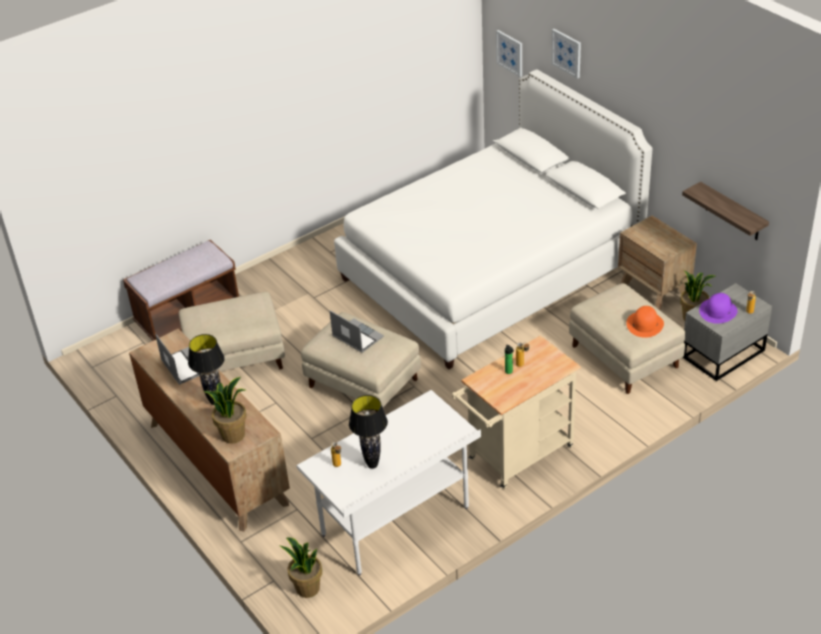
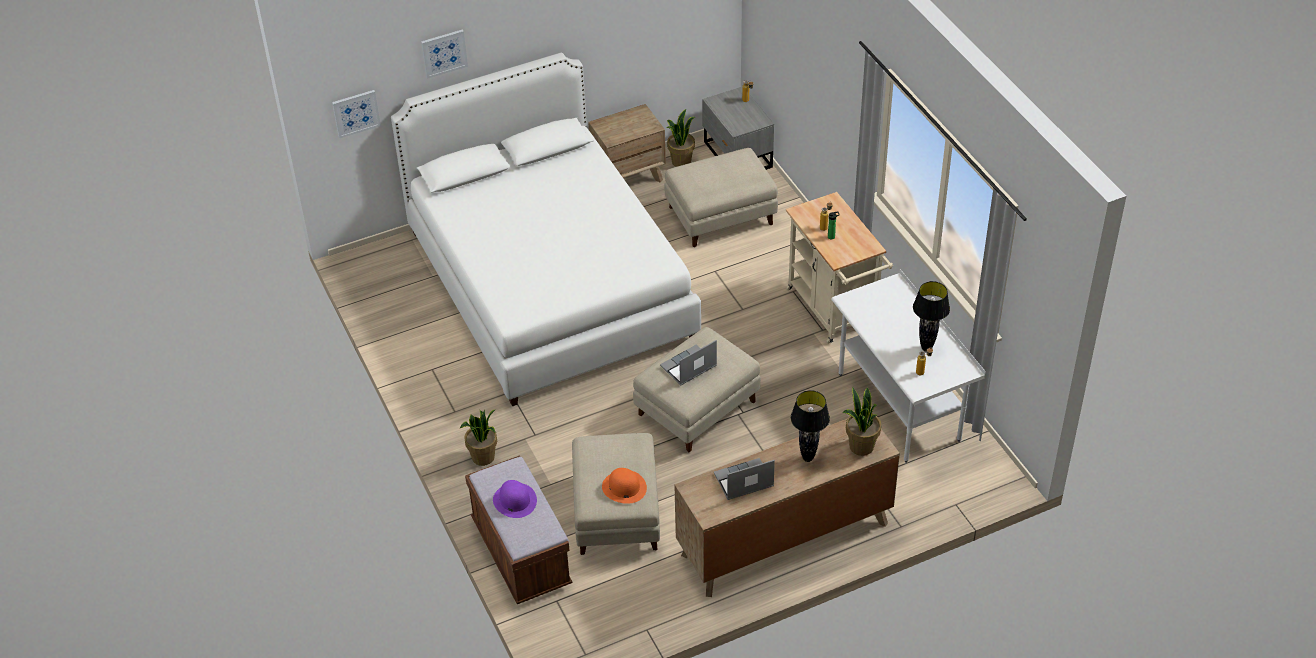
camera: 80 degrees left, 5 degrees up
potted plant [279,537,322,598] -> potted plant moved to [460,409,497,466]
orange hat [626,306,664,338] -> orange hat moved to [602,468,647,504]
shelf [682,182,769,240] -> none
purple hat [699,293,738,324] -> purple hat moved to [493,480,537,518]

